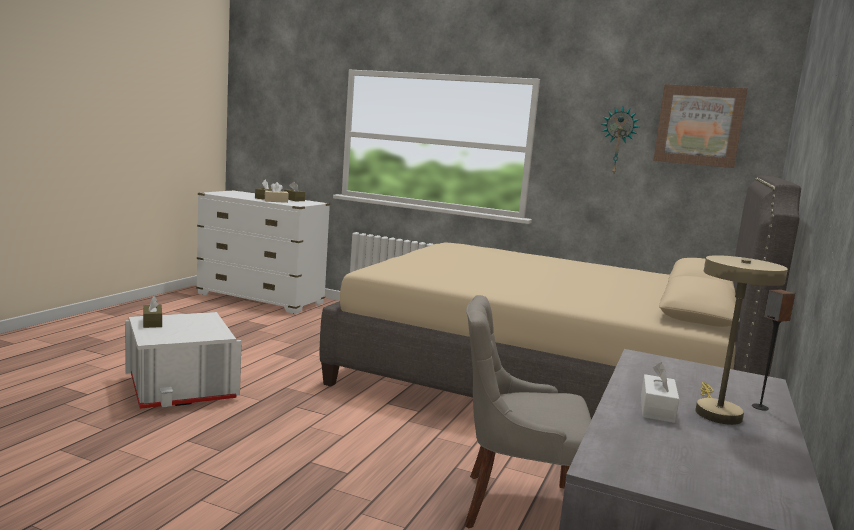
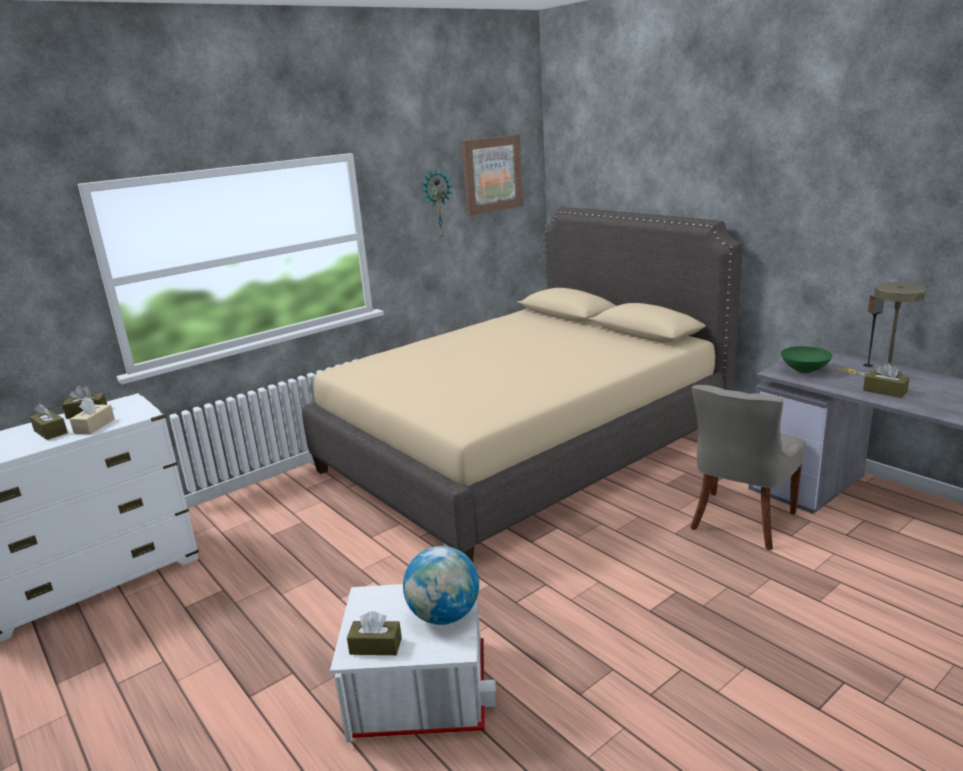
camera: 60 degrees left, 10 degrees up
white tissue box [641,362,679,423] -> brown tissue box [863,363,910,398]
none -> globe [403,546,479,625]
none -> green bowl [781,346,832,373]

